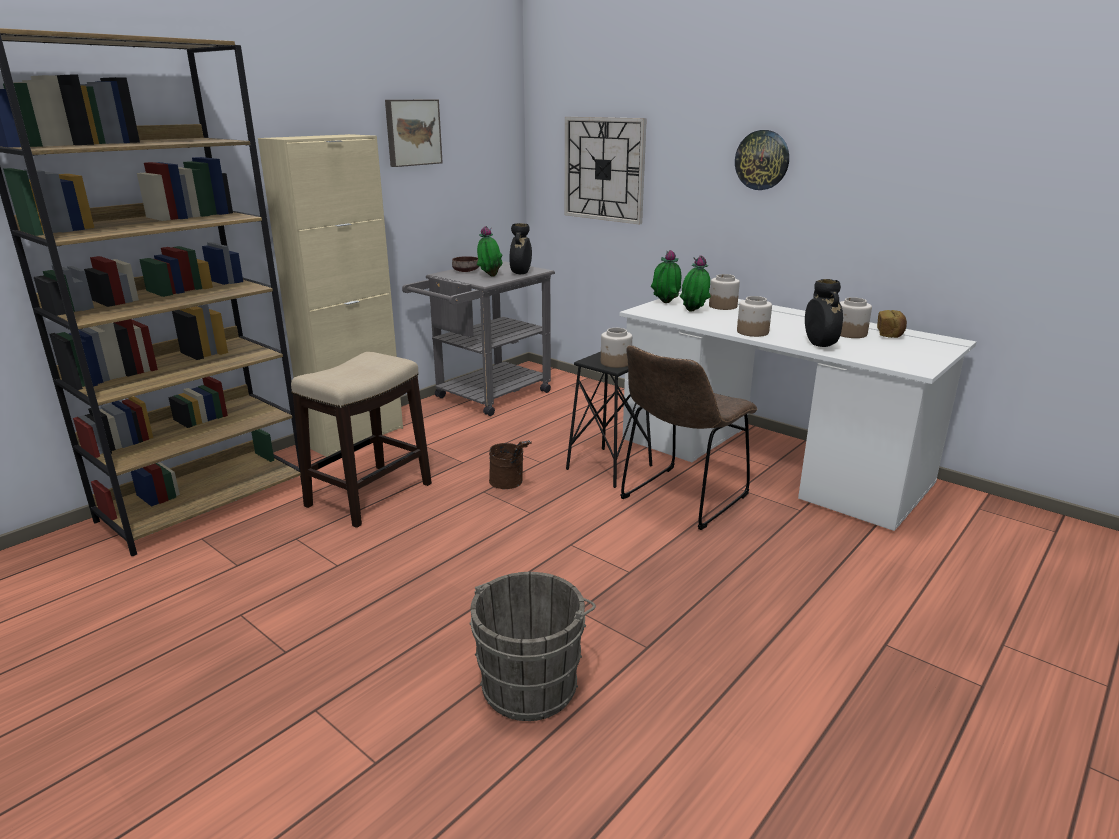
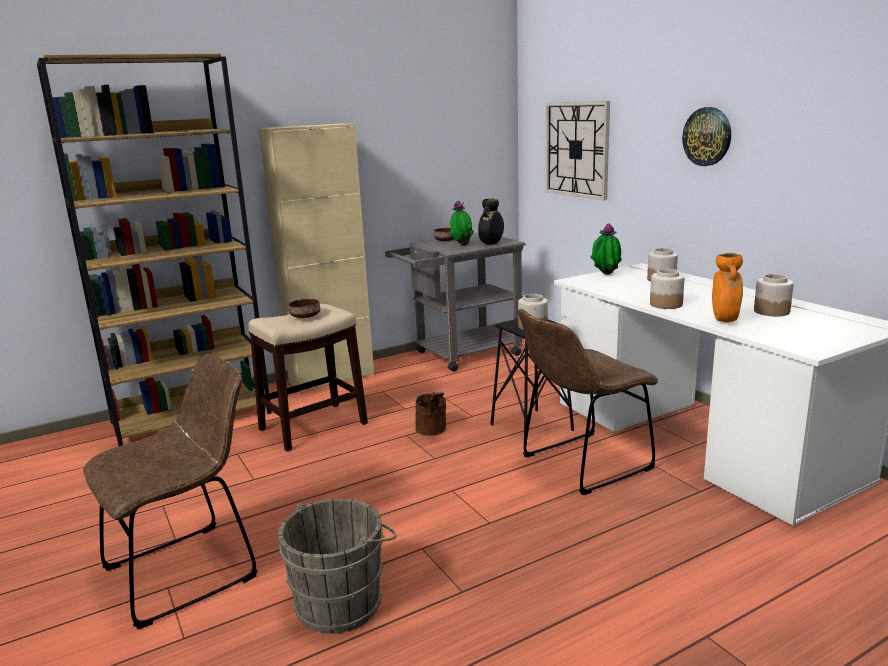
camera: 20 degrees right, 5 degrees down
picture [385,100,443,167] -> none
potted plant [680,255,711,312] -> none
black vase [805,279,843,347] -> orange vase [712,253,743,322]
bread [877,310,907,338] -> none
none -> brown chair [83,354,258,629]
none -> brown bowl [288,299,320,318]

